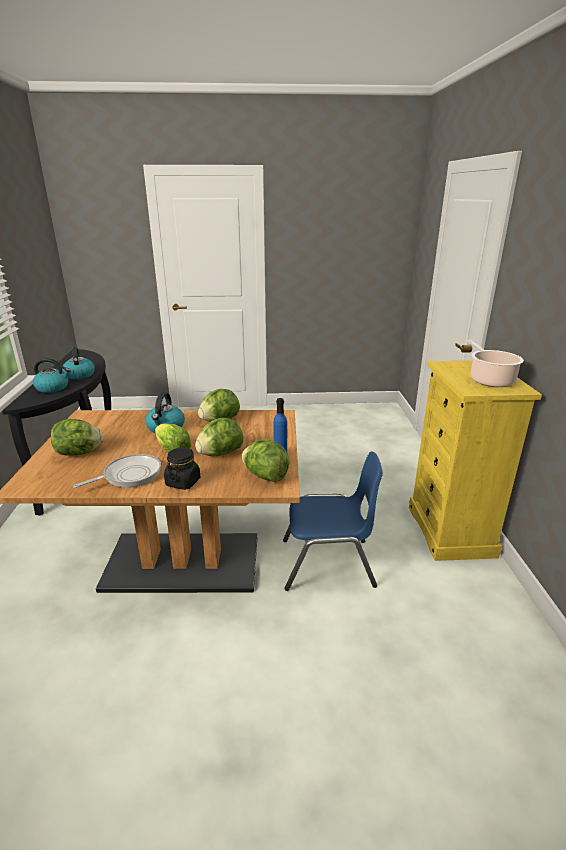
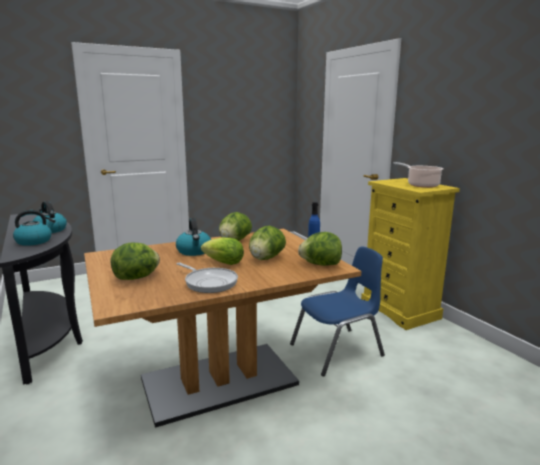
camera: 25 degrees left, 10 degrees down
frying pan [73,454,161,488] -> frying pan turned 105 degrees clockwise [177,263,238,293]
black jar [164,448,200,490] -> none

